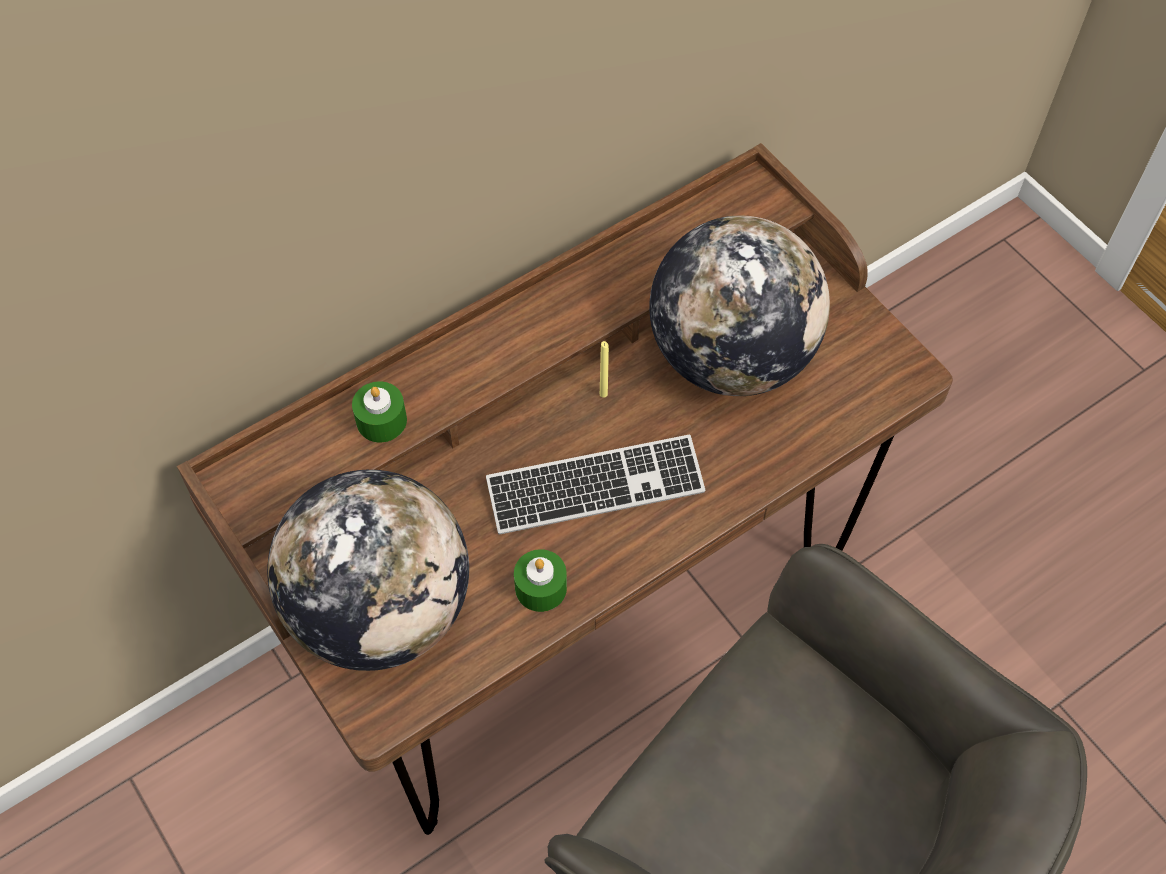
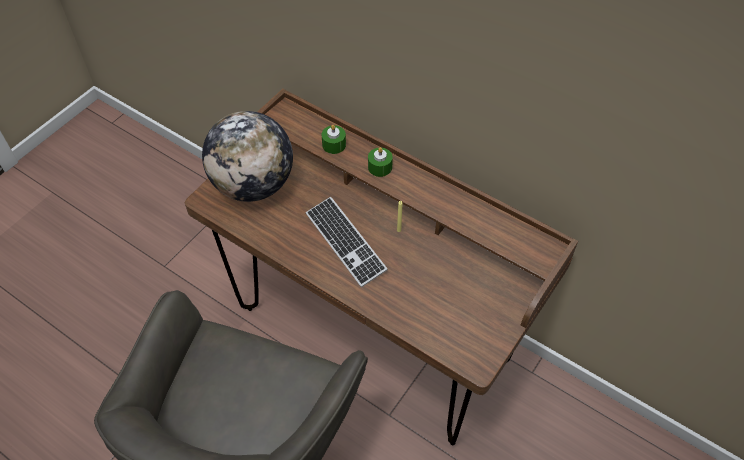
camera: 70 degrees right, 5 degrees down
green candle [514,549,567,612] -> green candle moved to [368,147,393,177]
globe [649,216,830,396] -> none

